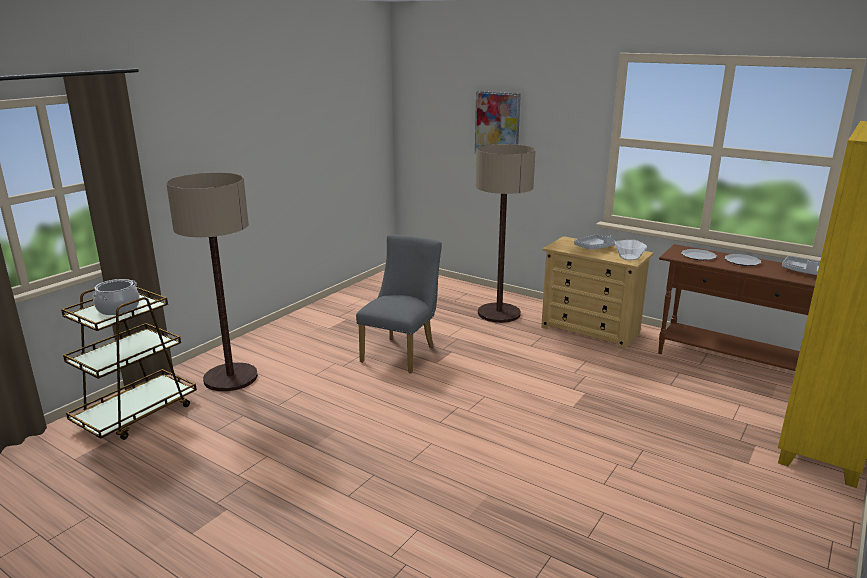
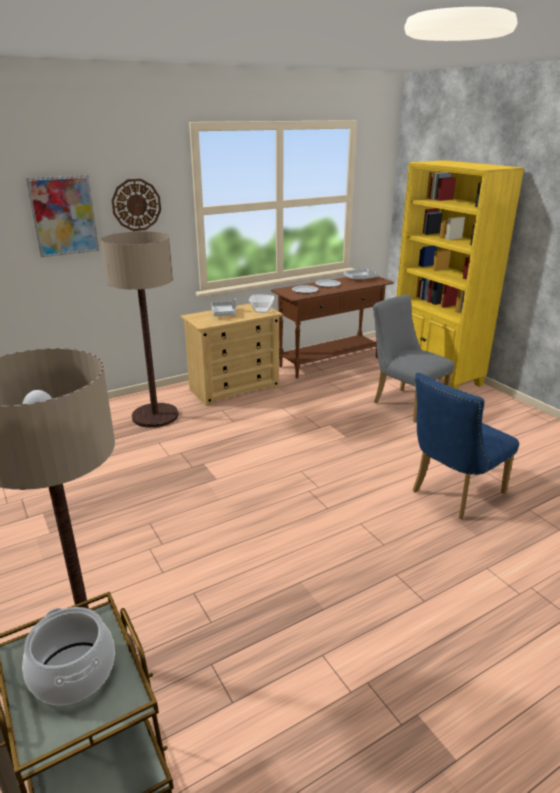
camera: 65 degrees left, 5 degrees up
grey chair [356,234,442,374] -> grey chair moved to [373,295,455,423]
none -> wall clock [111,179,161,231]
none -> blue chair [413,373,519,519]

